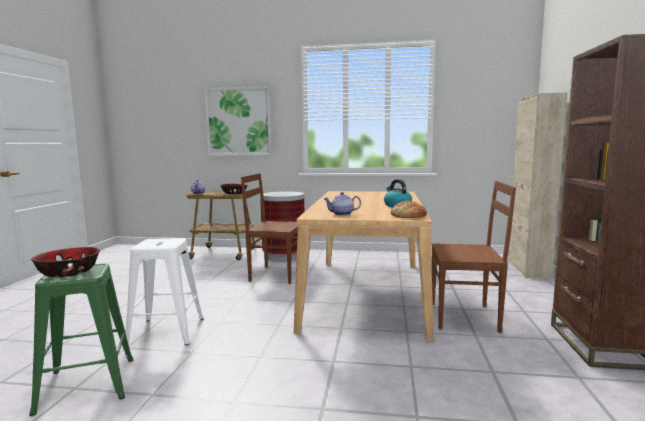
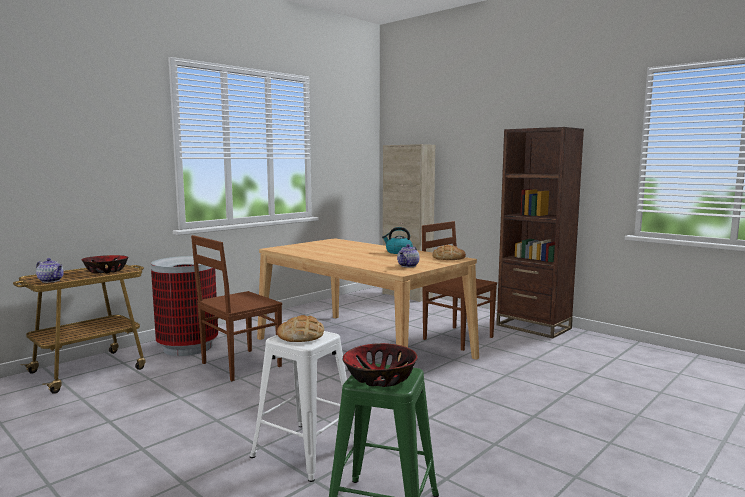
camera: 55 degrees left, 0 degrees up
picture [204,86,272,156] -> none
brown chair [432,181,516,333] -> brown chair turned 90 degrees counterclockwise [422,221,497,351]
none -> bread [277,315,324,342]

